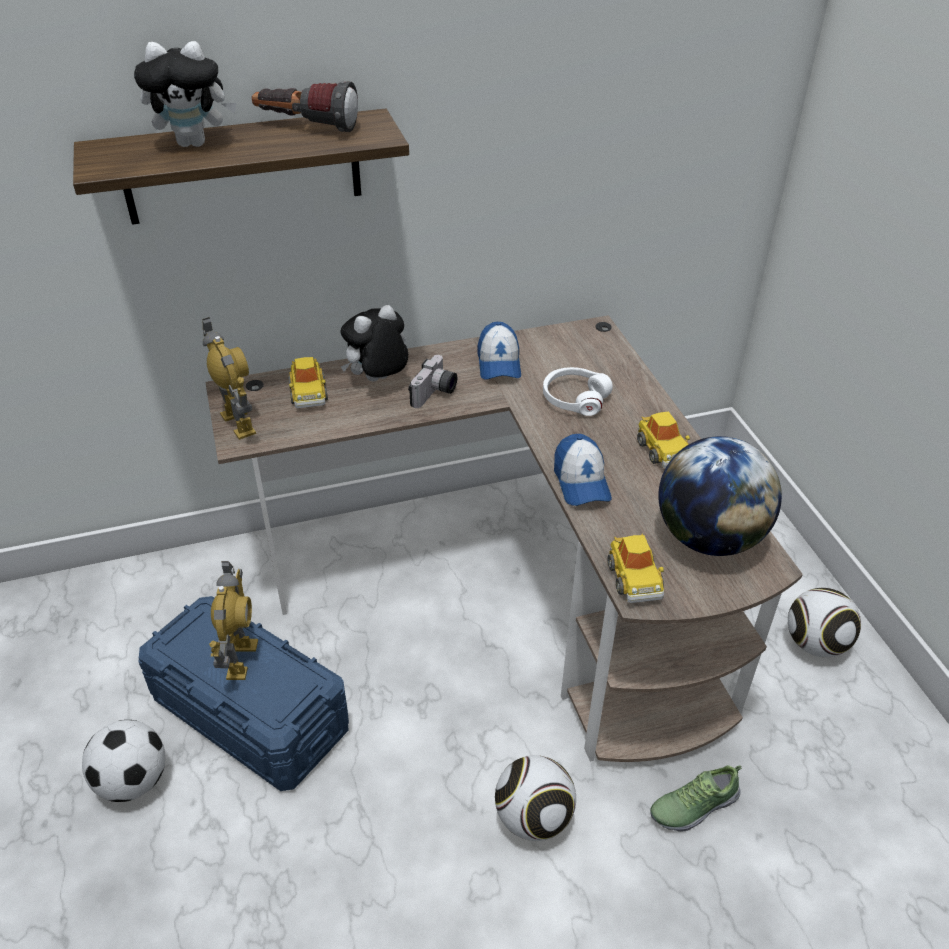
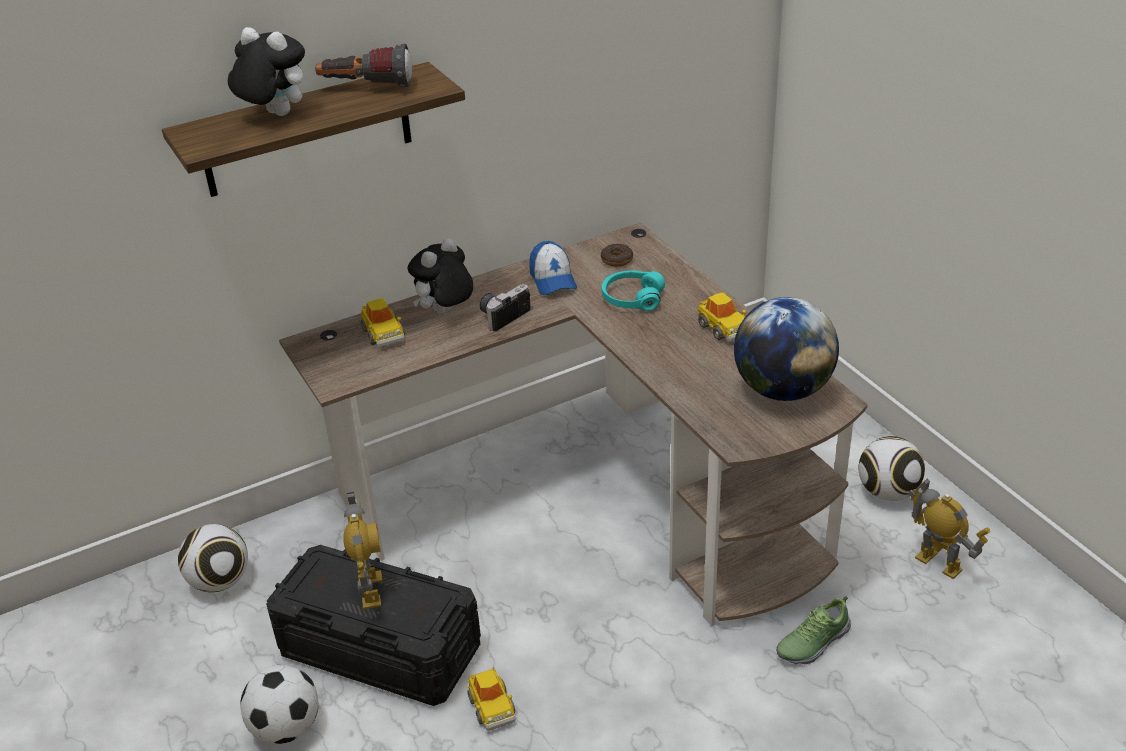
camera: 10 degrees left, 5 degrees down
plush toy [134,41,236,147] -> plush toy turned 135 degrees counterclockwise [228,27,305,116]
blue storage box [138,596,349,791] -> black storage box [266,545,481,706]
toy robot [203,317,256,440] -> toy robot moved to [908,478,990,579]
camera [408,355,457,408] -> camera turned 150 degrees counterclockwise [480,284,531,331]
football [495,755,576,841] -> football moved to [178,524,248,592]
white headphones [543,367,613,416] -> turquoise headphones [602,270,665,311]
cap [554,434,612,506] -> none
toy car [608,534,664,603] -> toy car moved to [467,667,516,731]
none -> donut [601,244,633,267]

